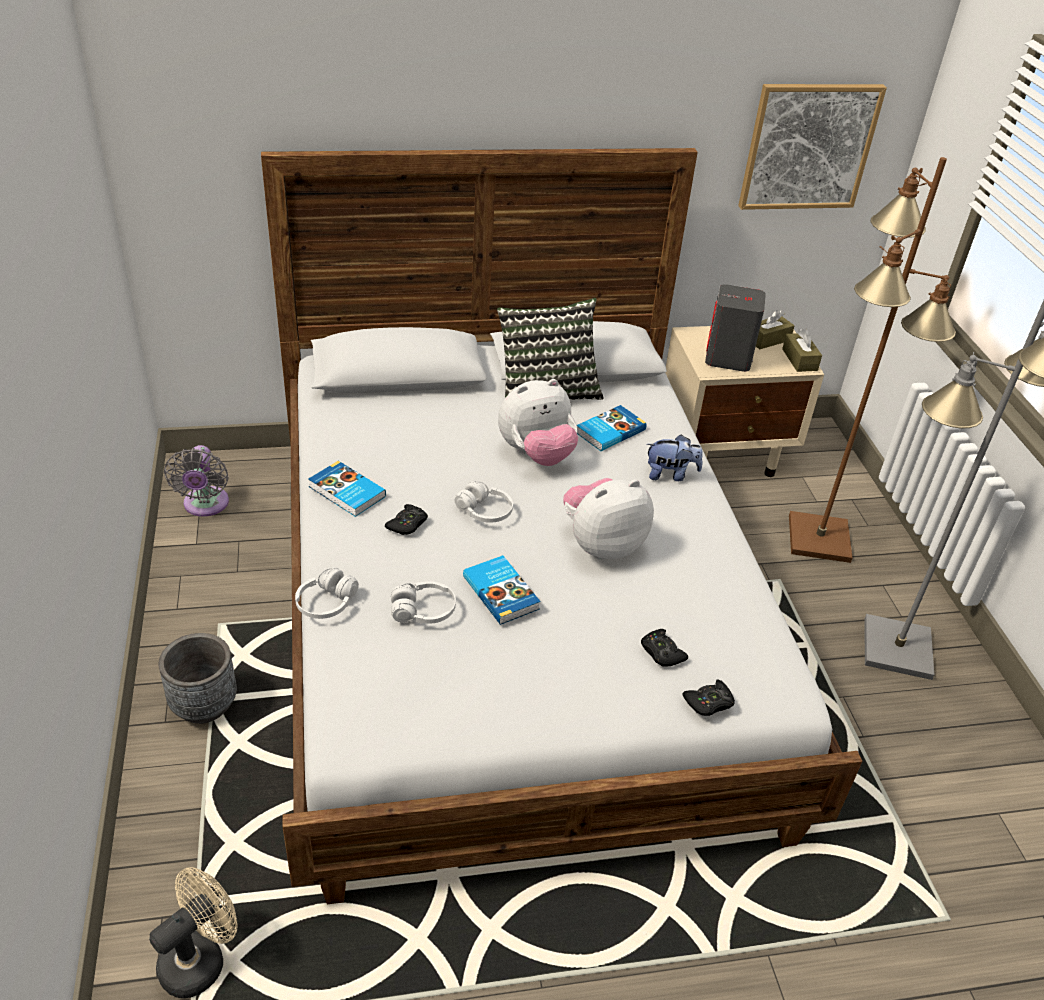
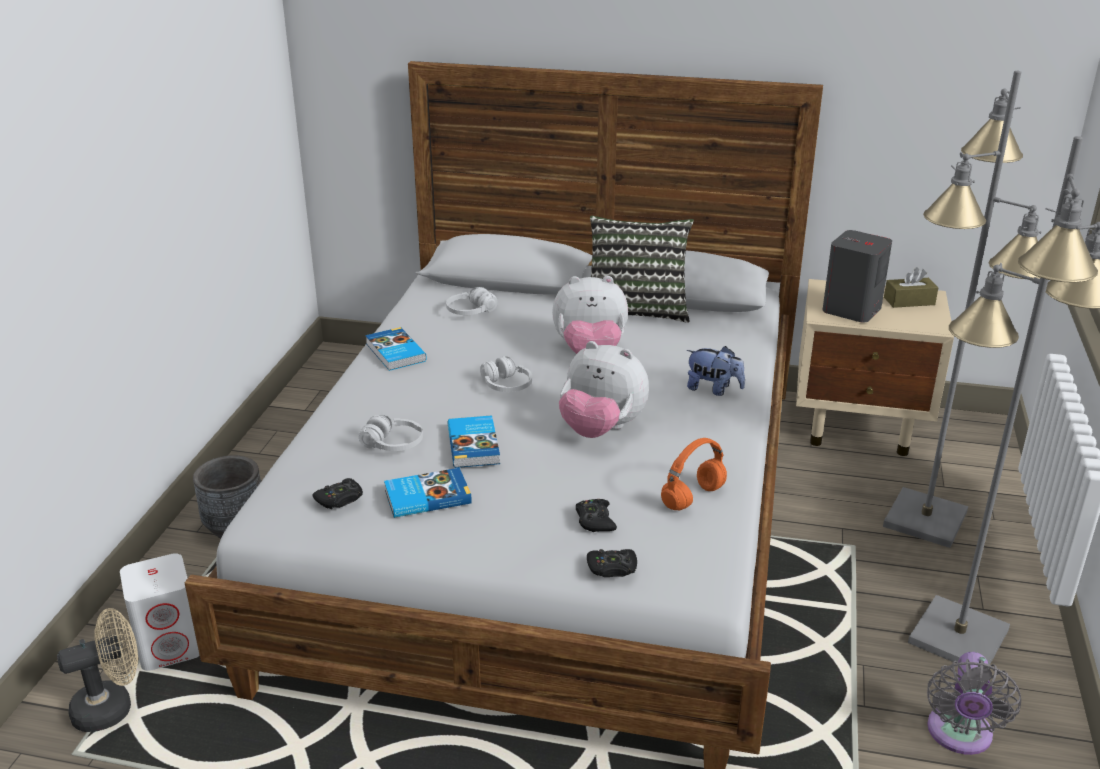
camera: 25 degrees right, 10 degrees down
grey fan [164,445,229,516] -> grey fan moved to [927,652,1021,755]
white headphones [295,567,359,619] -> white headphones moved to [446,287,498,315]
black game controller [385,504,428,535] -> black game controller moved to [313,478,363,509]
plush toy [563,478,654,560] -> plush toy turned 150 degrees counterclockwise [559,341,649,438]
book [577,405,647,451] -> book moved to [384,468,472,518]
picture [738,84,887,210] -> none
brown tissue box [782,328,822,372] -> none
brown floor lamp [789,157,956,563] -> grey floor lamp [883,71,1041,548]
none -> white speaker [120,553,200,671]
none -> orange headphones [661,438,727,510]

